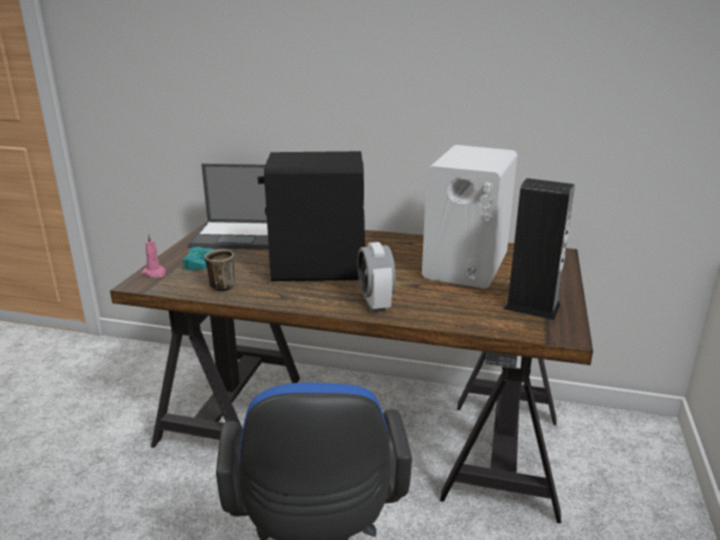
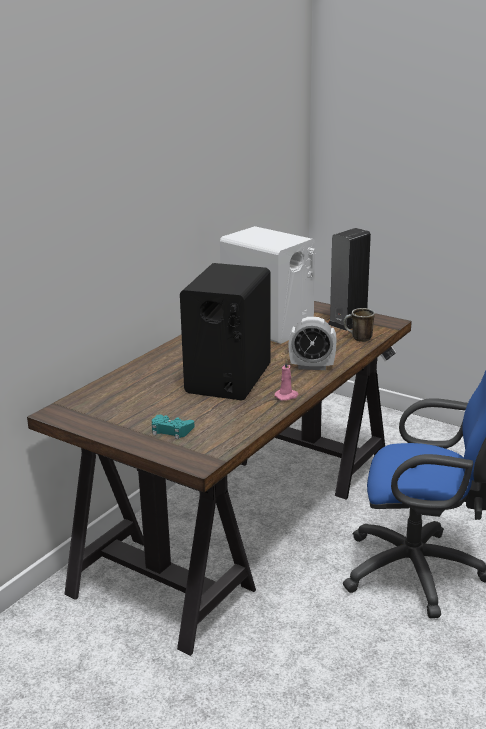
camera: 70 degrees left, 0 degrees up
pink candle [142,233,166,277] -> pink candle moved to [275,359,298,400]
laptop [188,164,269,250] -> none
mug [204,249,235,292] -> mug moved to [343,308,375,342]

